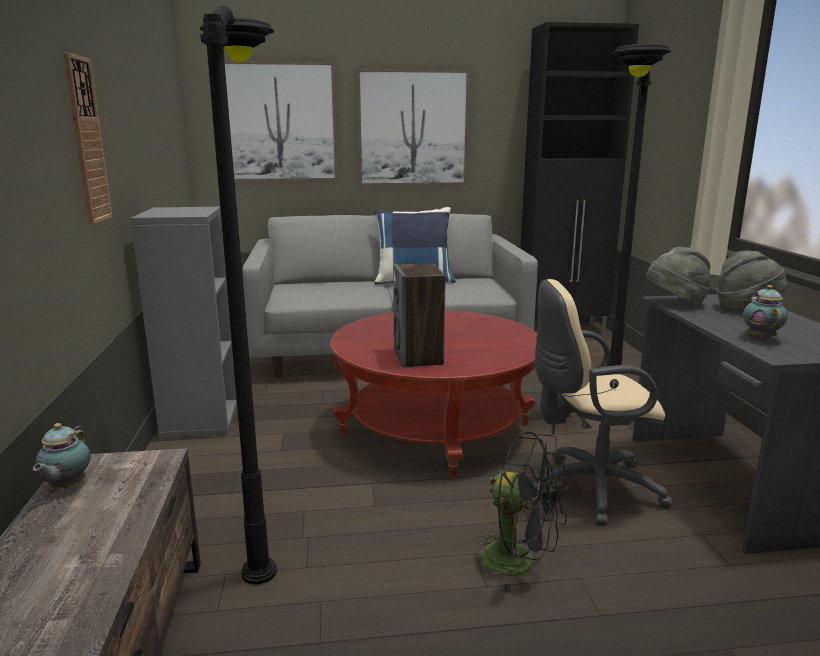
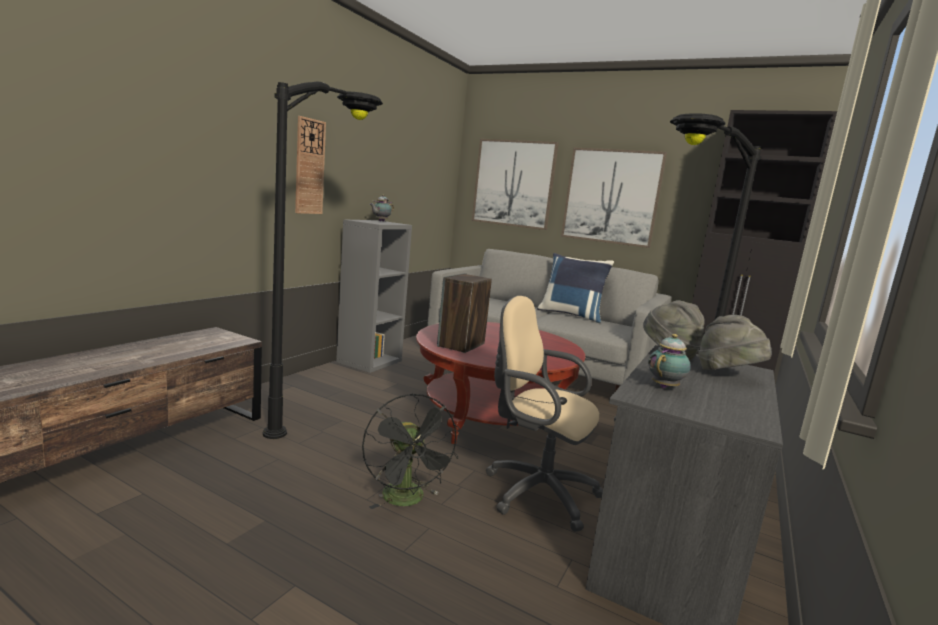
camera: 35 degrees right, 5 degrees down
teapot [33,423,91,489] -> teapot moved to [370,195,394,221]

